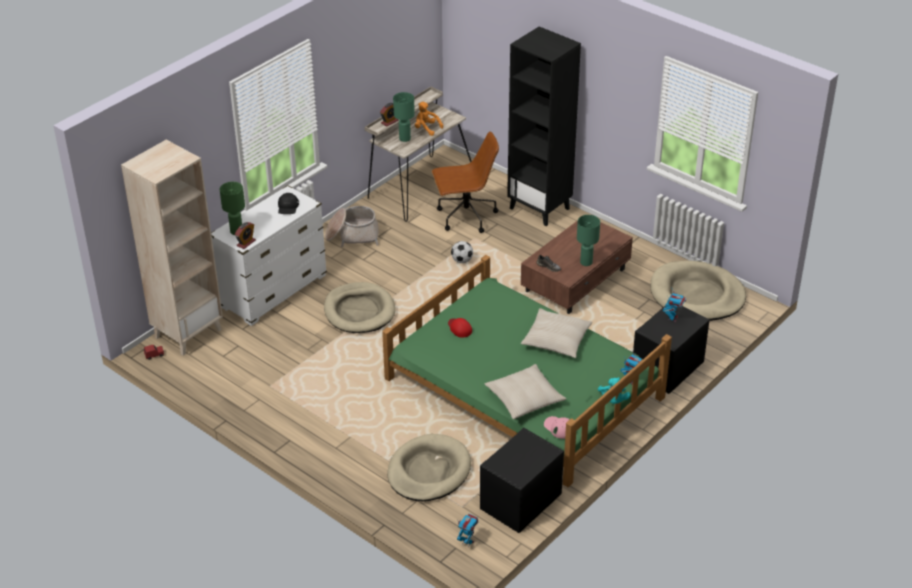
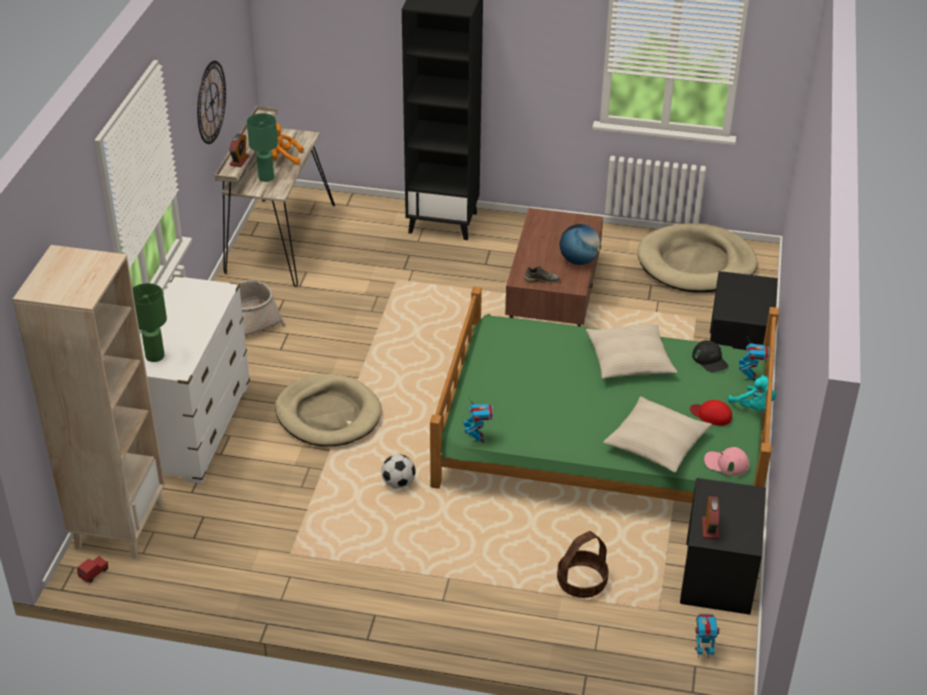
camera: 30 degrees left, 0 degrees up
alarm clock [235,222,256,249] -> alarm clock moved to [702,496,719,539]
black cap [278,193,299,214] -> black cap moved to [692,340,728,372]
beige dog bed [387,434,471,501] -> basket [557,531,608,598]
brown office chair [432,131,499,233] -> none
red cap [448,318,472,338] -> red cap moved to [690,400,732,426]
football [451,241,473,263] -> football moved to [381,454,416,488]
green table lamp [577,215,600,266] -> globe [559,224,601,265]
toy robot [663,287,686,322] -> toy robot moved to [464,397,494,443]
none -> wall clock [197,61,226,144]

